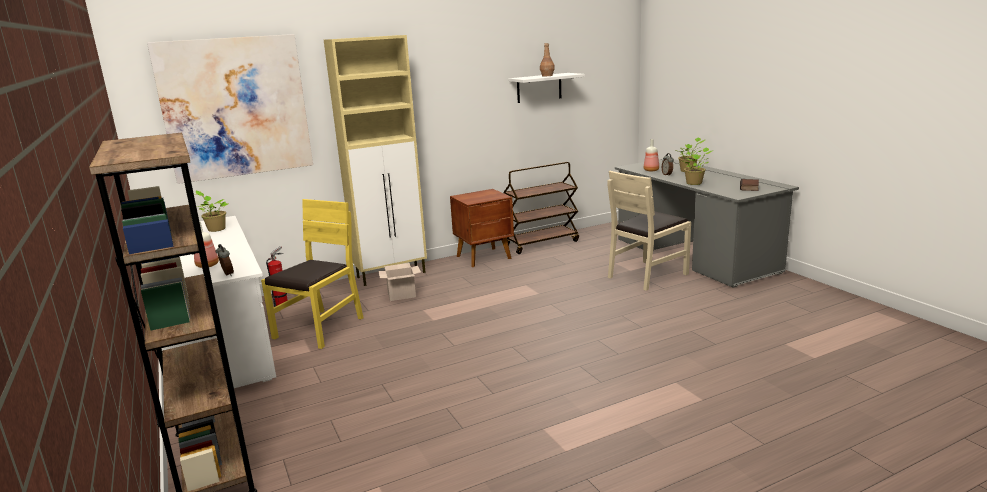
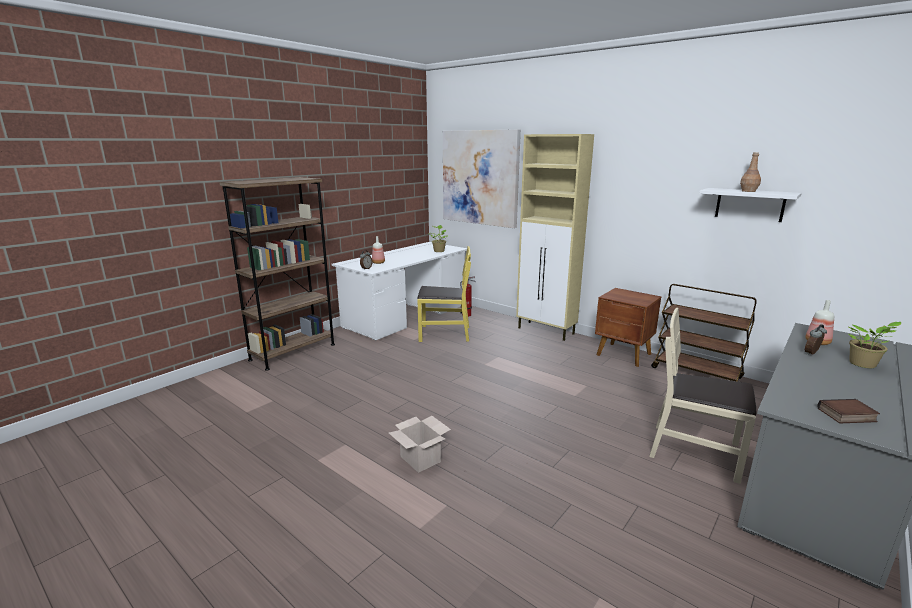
camera: 65 degrees right, 0 degrees up
cardboard box [378,263,421,301] -> cardboard box moved to [389,416,451,473]
potted plant [681,147,714,185] -> none

